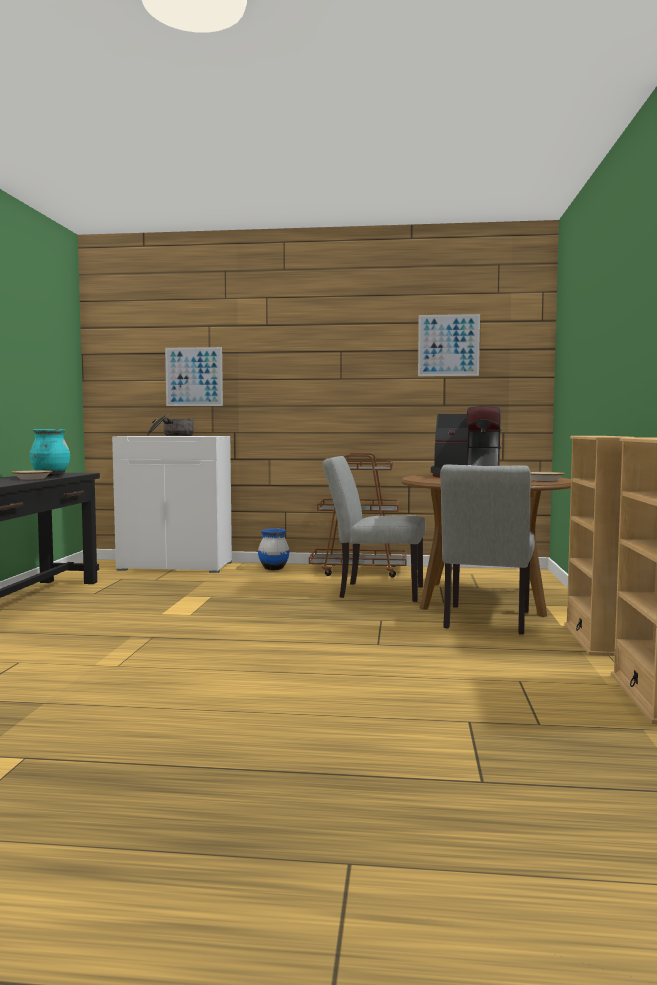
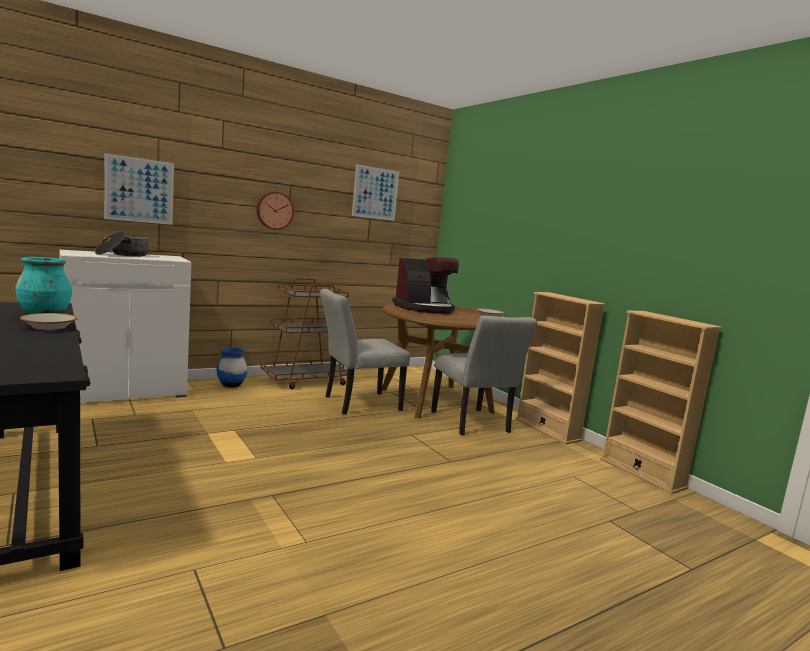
camera: 40 degrees left, 5 degrees up
none -> wall clock [256,192,294,230]

